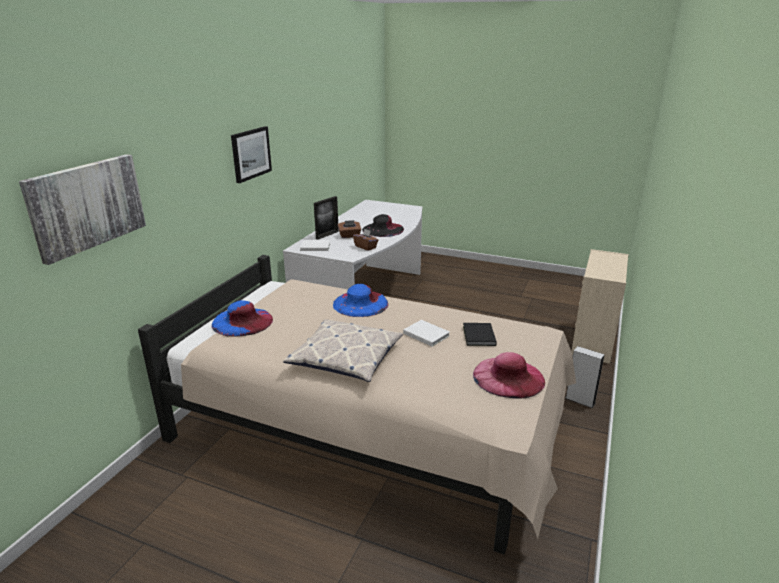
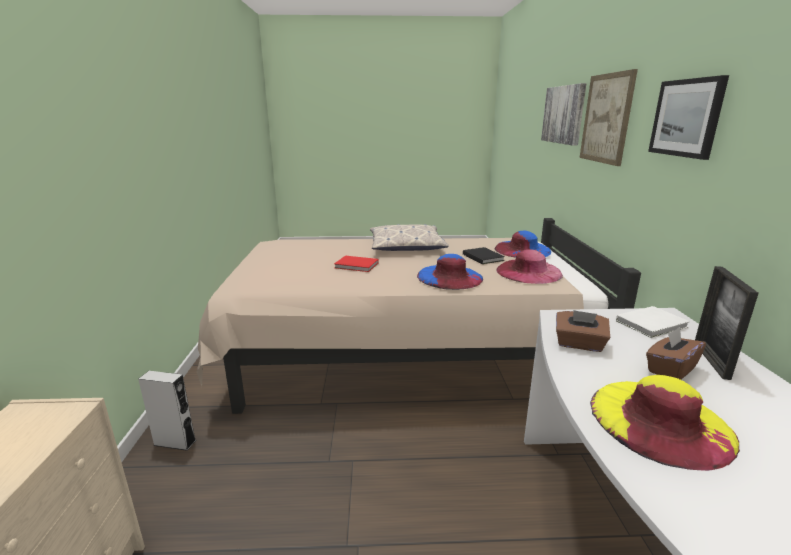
camera: 155 degrees right, 5 degrees down
black hat [362,214,404,237] -> yellow hat [590,375,740,471]
white book [403,320,450,347] -> red book [334,256,379,272]
black book [463,323,497,346] -> black book moved to [463,247,505,264]
pink hat [473,352,545,398] -> pink hat moved to [496,249,563,284]
none -> picture [580,69,638,166]

